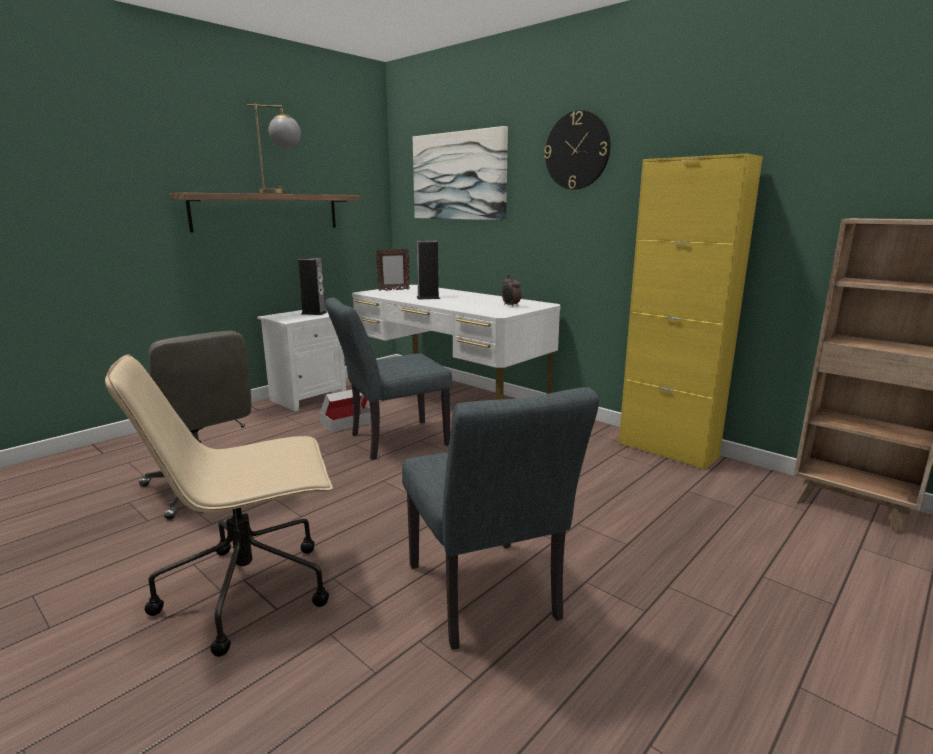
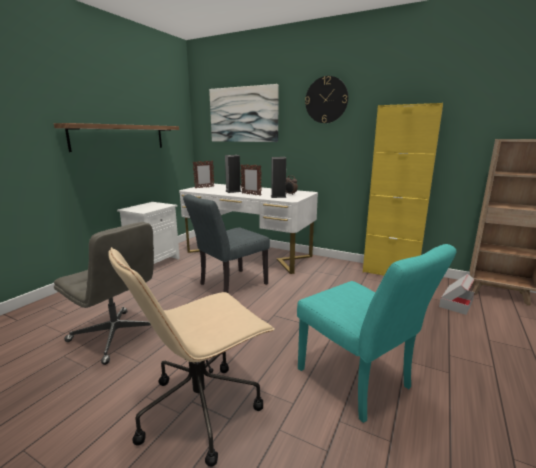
camera: 15 degrees left, 0 degrees up
table lamp [247,104,301,194] -> none
speaker [298,257,327,315] -> speaker moved to [271,157,287,198]
cardboard box [320,389,371,432] -> cardboard box moved to [439,274,475,315]
grey chair [402,387,599,650] -> turquoise chair [297,244,456,423]
none -> picture frame [240,164,262,196]

